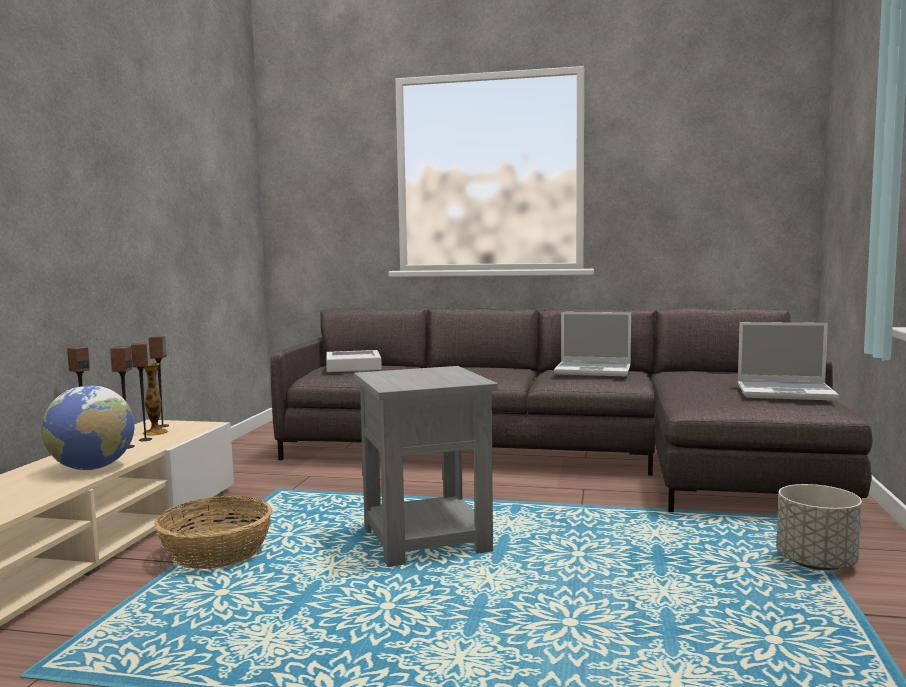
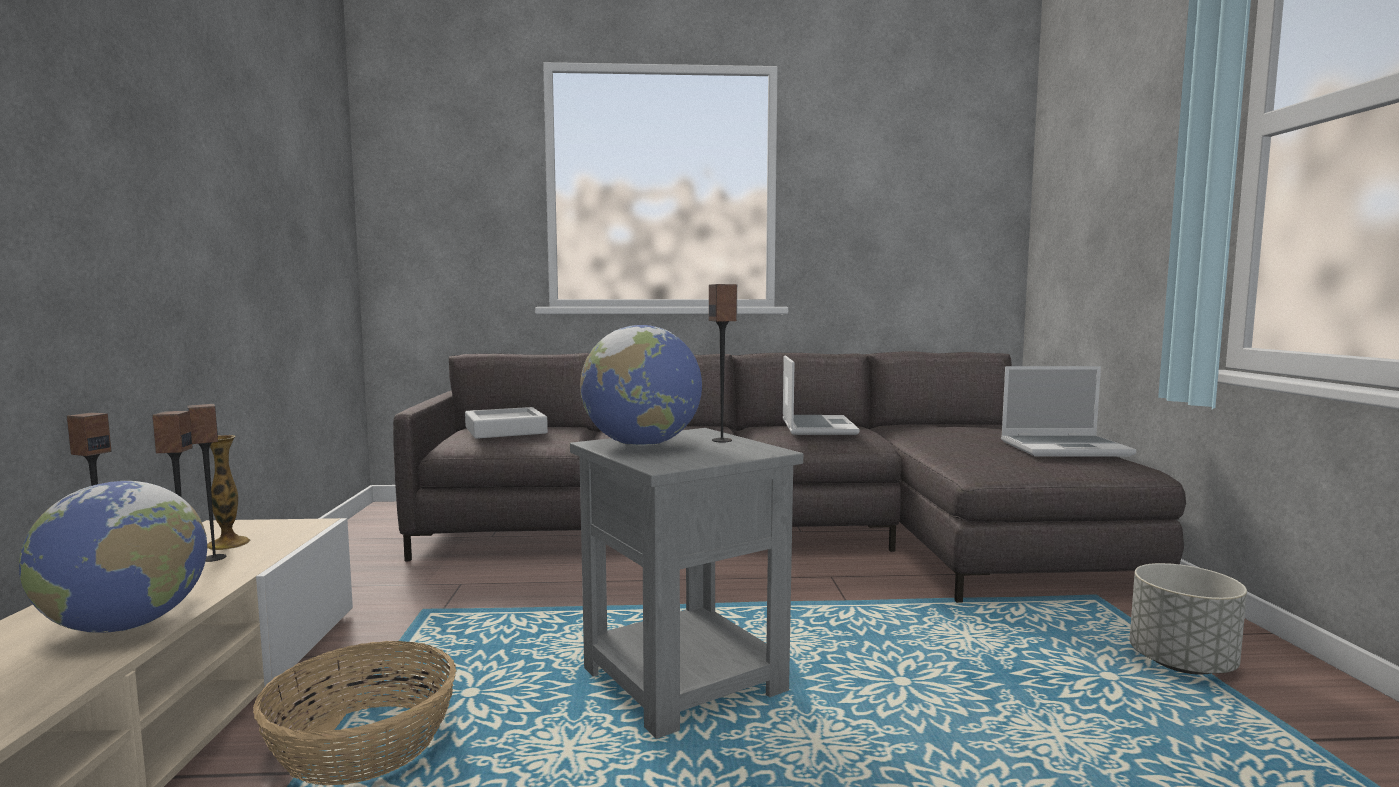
camera: 15 degrees left, 0 degrees up
speaker [149,336,169,428] -> speaker moved to [709,284,737,443]
laptop [554,312,631,376] -> laptop turned 90 degrees counterclockwise [782,355,859,435]
none -> globe [580,325,702,447]

